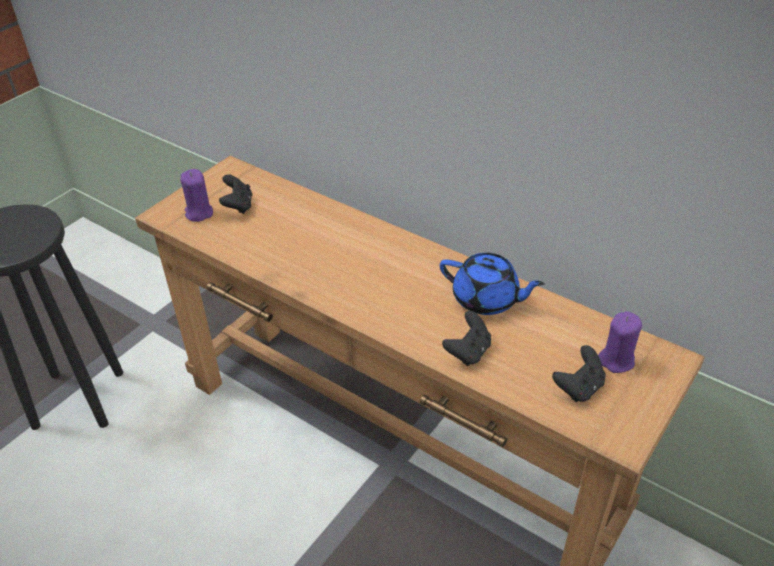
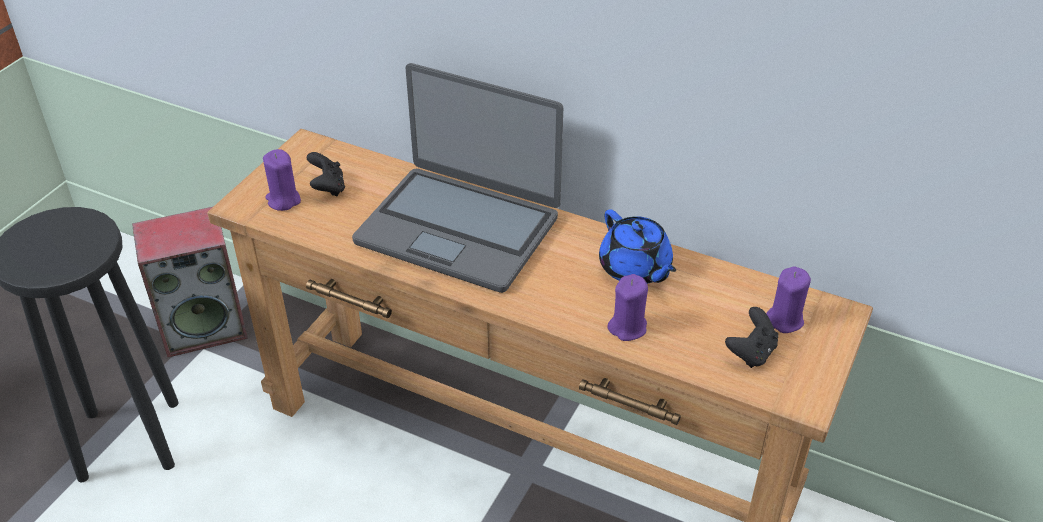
camera: 10 degrees left, 0 degrees up
blue teapot [440,253,545,315] -> blue teapot turned 45 degrees clockwise [599,209,676,284]
black game controller [442,311,491,366] -> purple candle [607,274,648,341]
none -> speaker [132,206,248,357]
none -> laptop [352,63,563,293]

